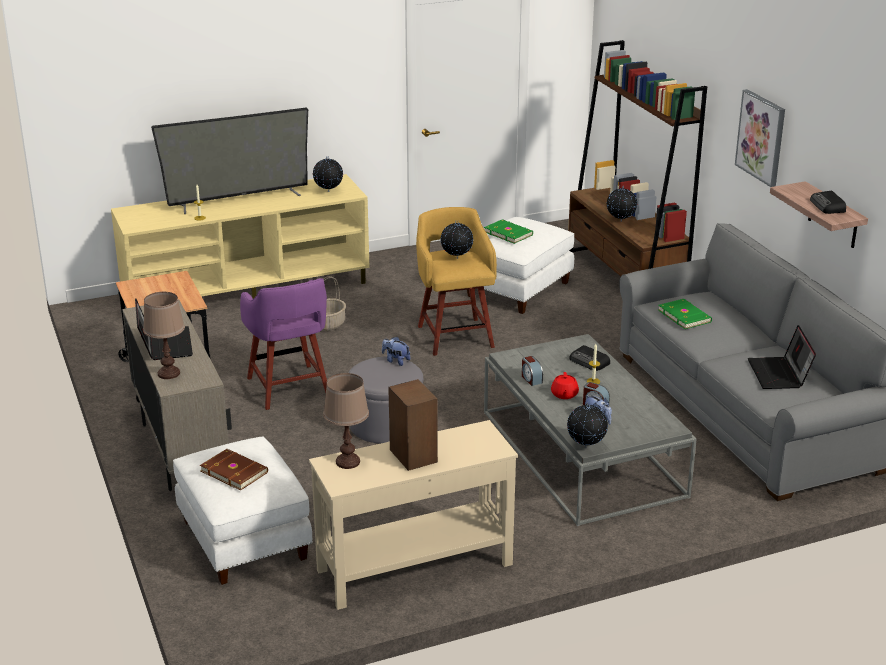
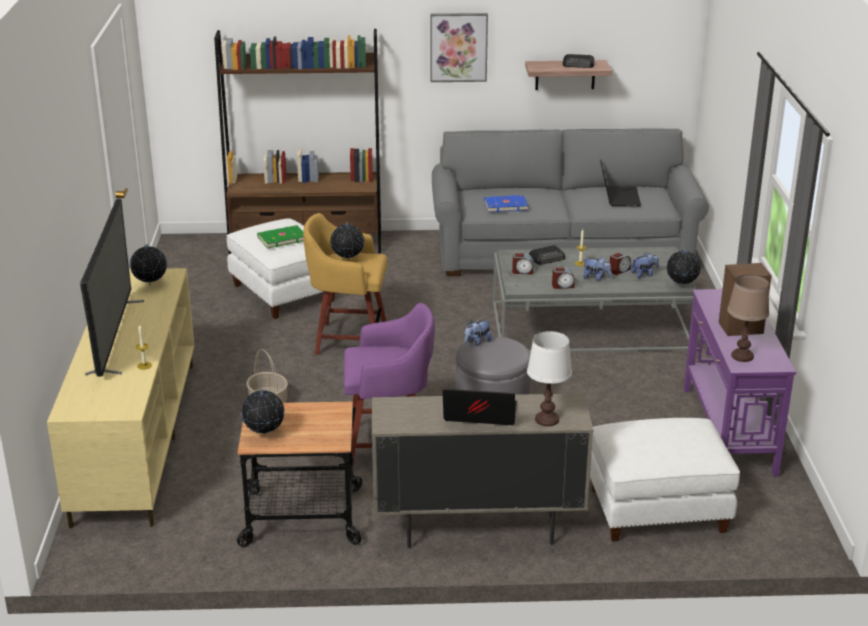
camera: 70 degrees left, 0 degrees up
brown table lamp [143,292,185,379] -> white table lamp [527,331,572,426]
brown book [200,449,268,491] -> none
beige console table [309,420,518,610] -> purple console table [684,289,796,477]
red teapot [551,372,579,399] -> plush toy [583,257,612,281]
globe [607,186,637,222] -> globe moved to [241,388,285,435]
green book [658,299,712,329] -> blue book [484,195,528,212]
laptop [748,325,816,389] -> laptop turned 105 degrees counterclockwise [600,160,641,206]
none -> alarm clock [512,253,533,275]

